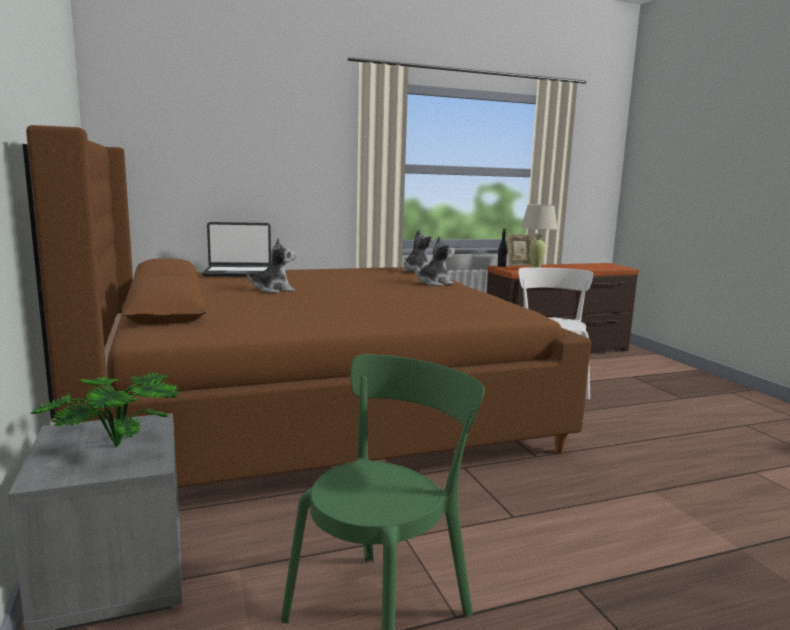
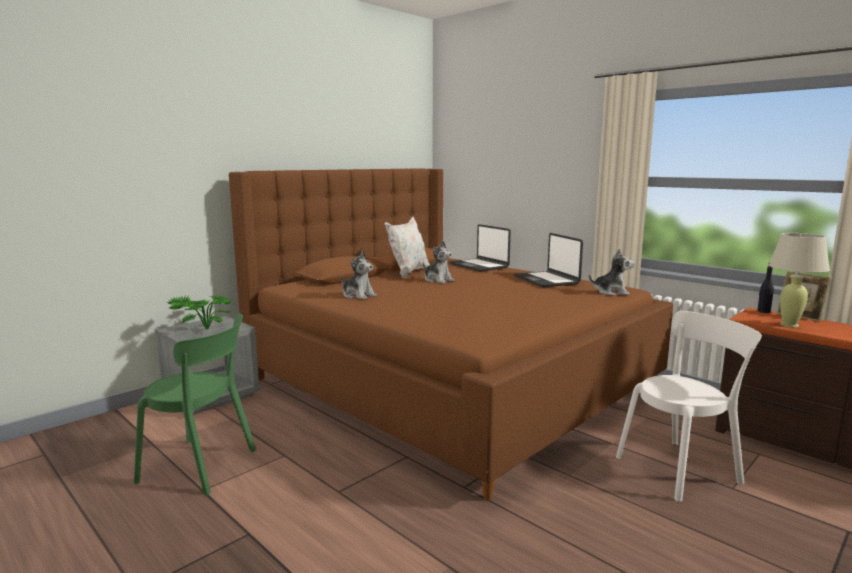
camera: 65 degrees right, 0 degrees up
plush toy [414,237,455,286] -> plush toy moved to [341,251,377,300]
none -> white pillow [385,217,430,279]
none -> laptop [514,233,583,287]

